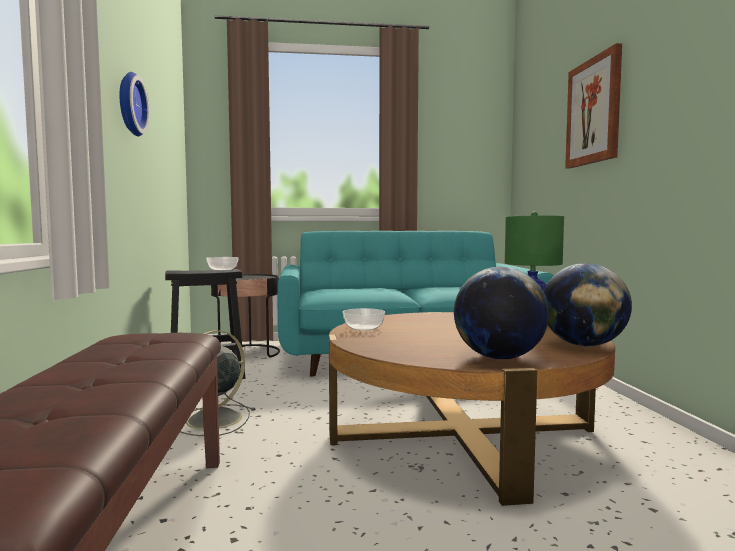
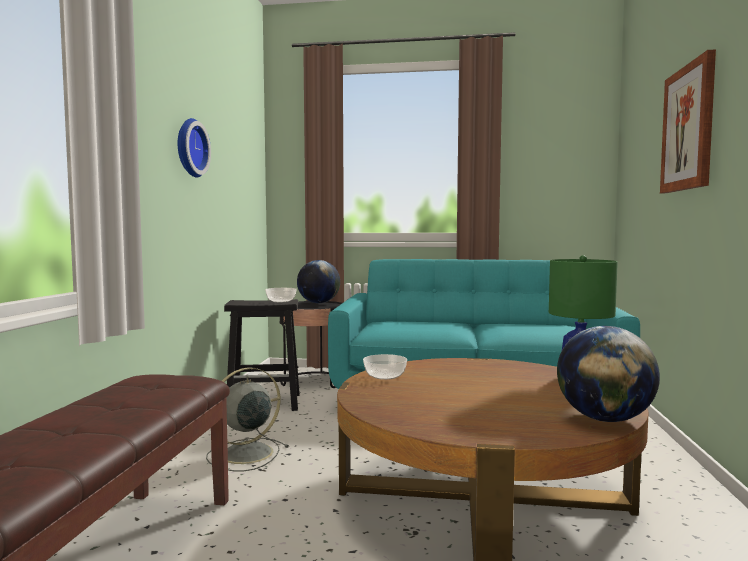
camera: 15 degrees right, 0 degrees up
globe [454,267,549,359] -> globe moved to [297,260,340,303]

